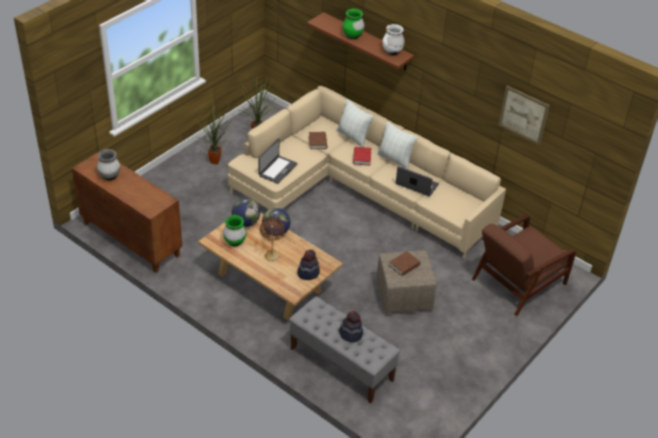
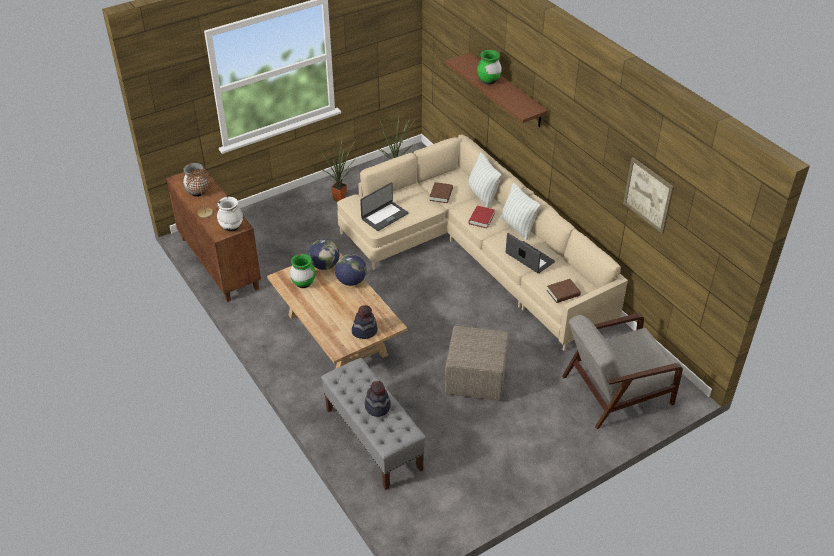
camera: 20 degrees right, 0 degrees up
brown table lamp [260,217,285,261] -> brown table lamp moved to [186,169,213,218]
white vase [383,24,405,55] -> white vase moved to [217,197,243,232]
brown book [389,251,420,276] -> brown book moved to [547,279,581,303]
brown armchair [472,214,576,316] -> grey armchair [562,313,683,429]

